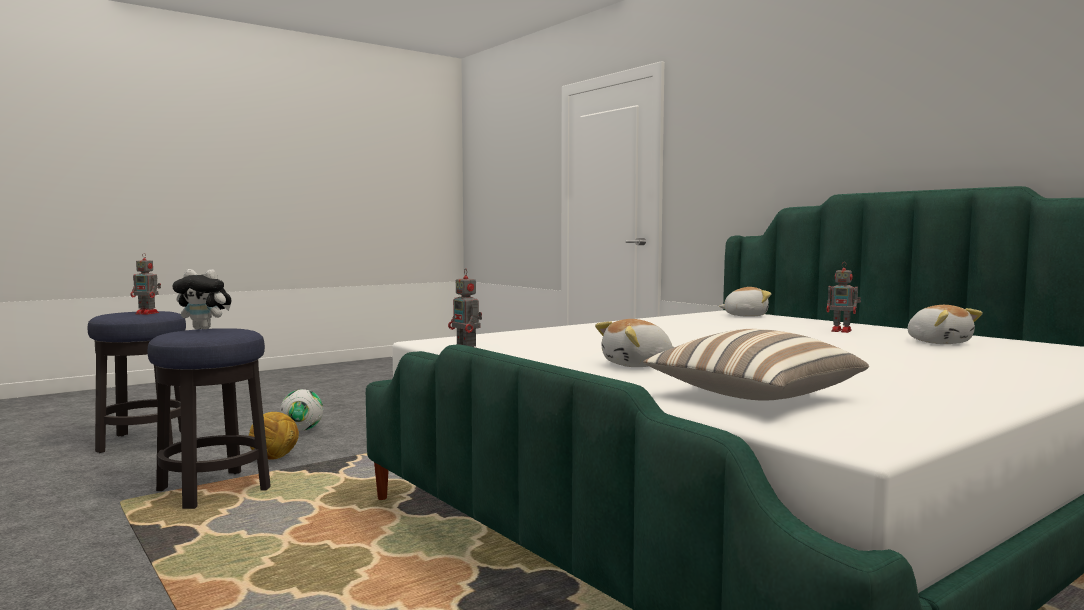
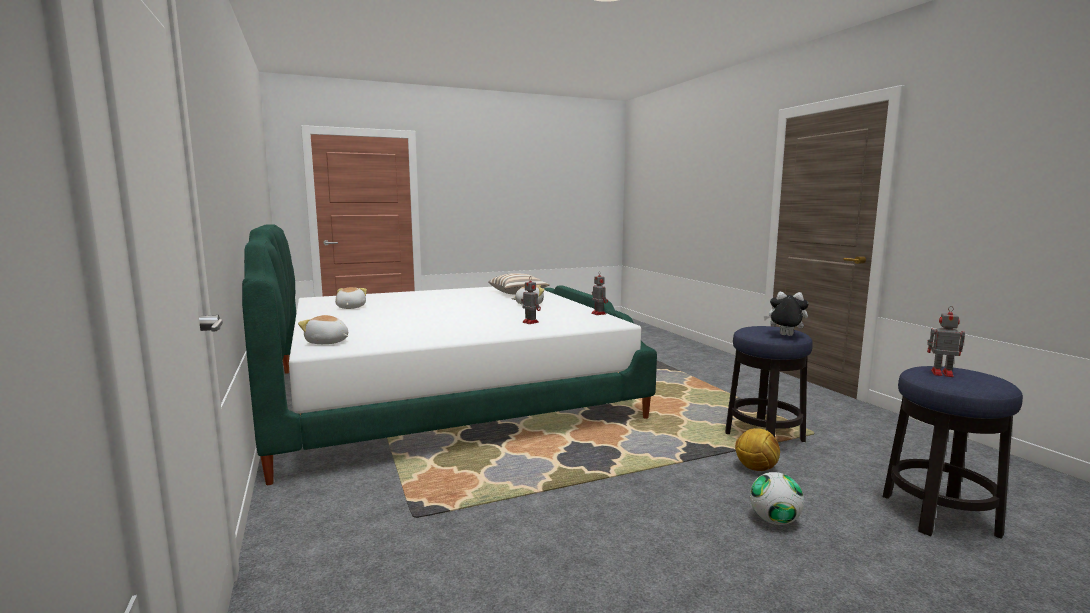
camera: 165 degrees left, 5 degrees up
toy robot [827,262,861,333] -> toy robot moved to [521,276,541,324]

